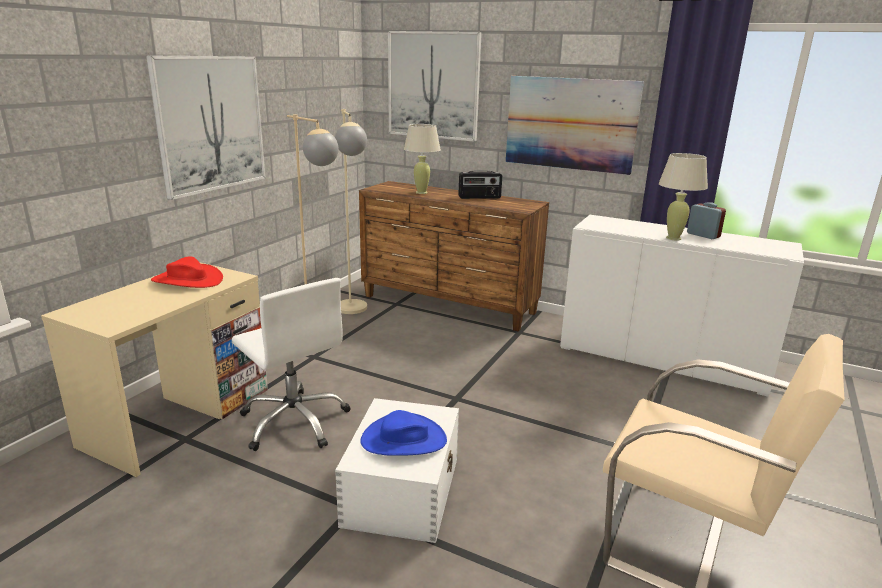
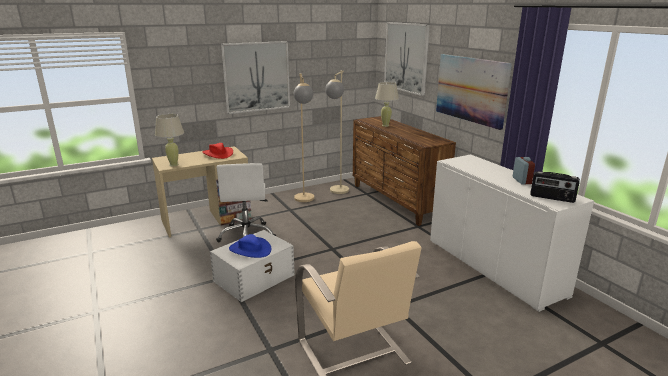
camera: 35 degrees right, 0 degrees up
radio [458,170,502,199] -> radio moved to [530,171,580,203]
beige table lamp [659,153,708,241] -> beige table lamp moved to [155,114,184,166]

